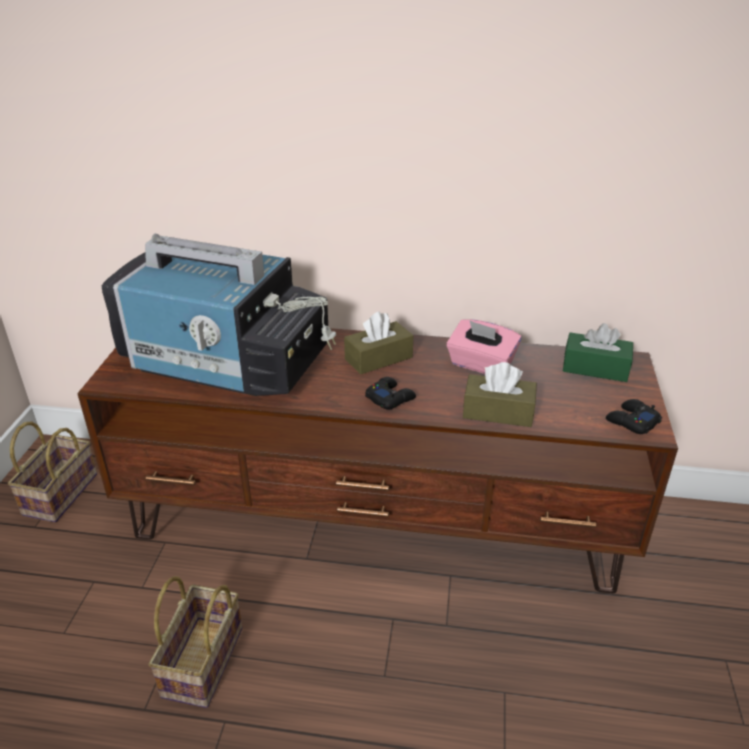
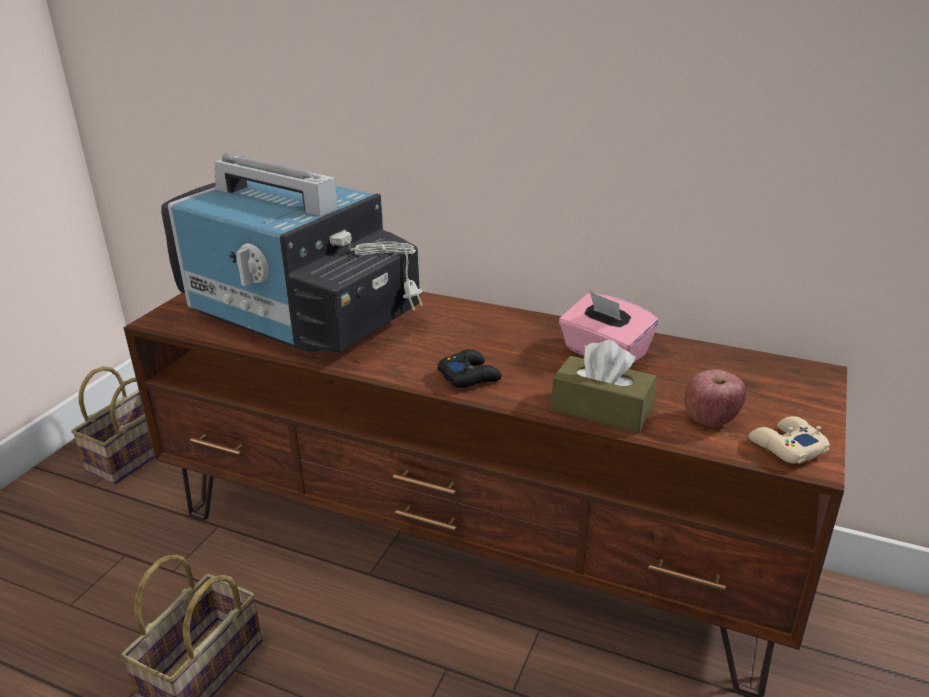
camera: 15 degrees right, 5 degrees down
brown tissue box [344,311,413,374] -> none
green tissue box [563,323,633,382] -> none
black game controller [606,399,662,434] -> beige game controller [748,416,830,464]
none -> apple [684,370,746,427]

